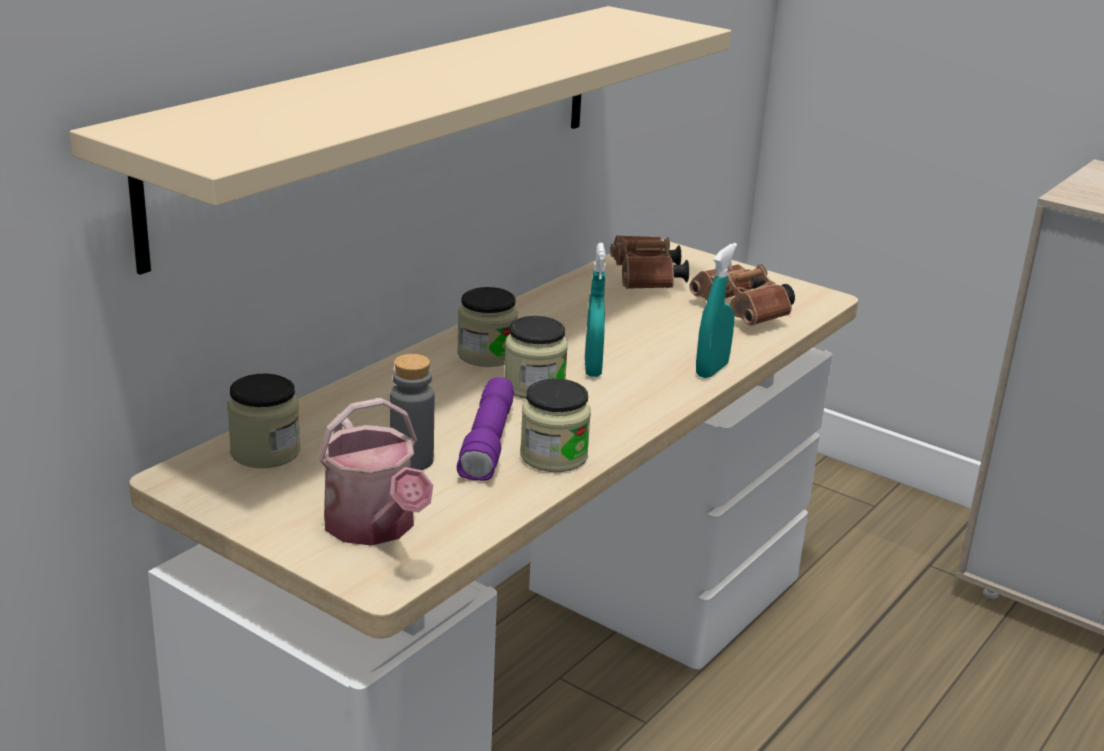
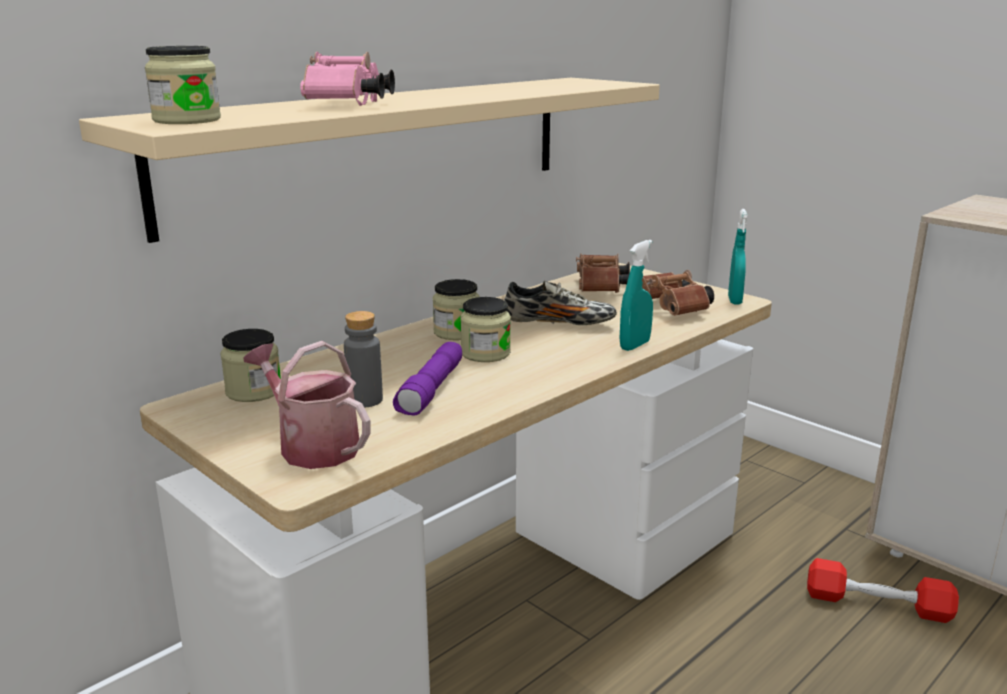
camera: 10 degrees right, 5 degrees down
watering can [317,398,433,546] -> watering can turned 150 degrees clockwise [243,341,370,469]
jar [520,379,591,472] -> jar moved to [145,46,221,124]
turquoise spray bottle [585,243,606,377] -> turquoise spray bottle moved to [728,209,747,305]
none -> pink binoculars [300,52,395,106]
none -> shoe [504,281,617,325]
none -> red dumbbell [807,558,959,623]

